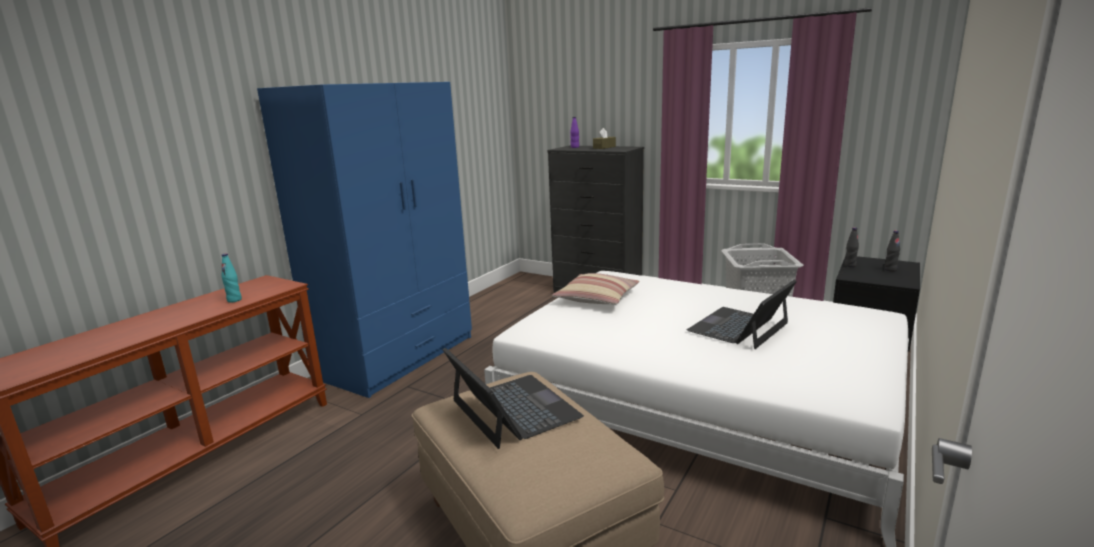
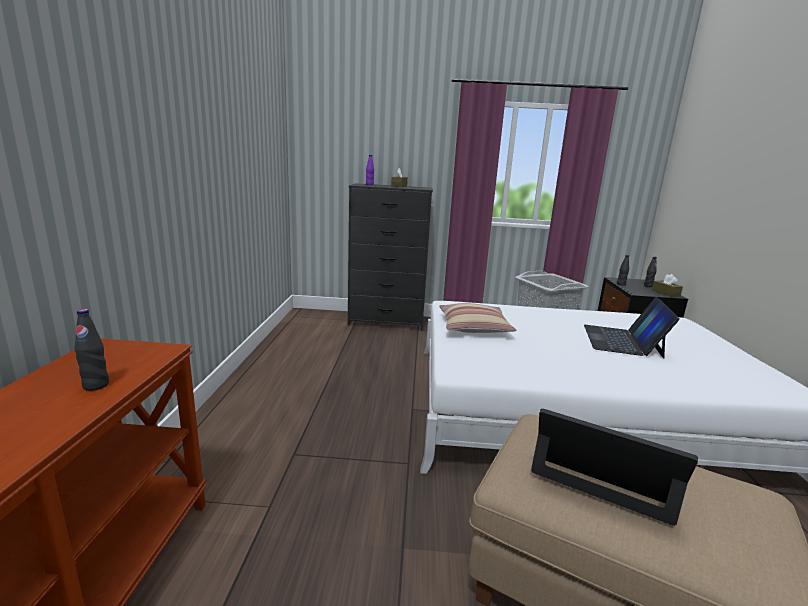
camera: 30 degrees left, 0 degrees up
turquoise bottle [221,254,242,302] -> black bottle [75,309,109,391]
blue wardrobe [257,82,472,398] -> none
none -> brown tissue box [652,274,683,297]

